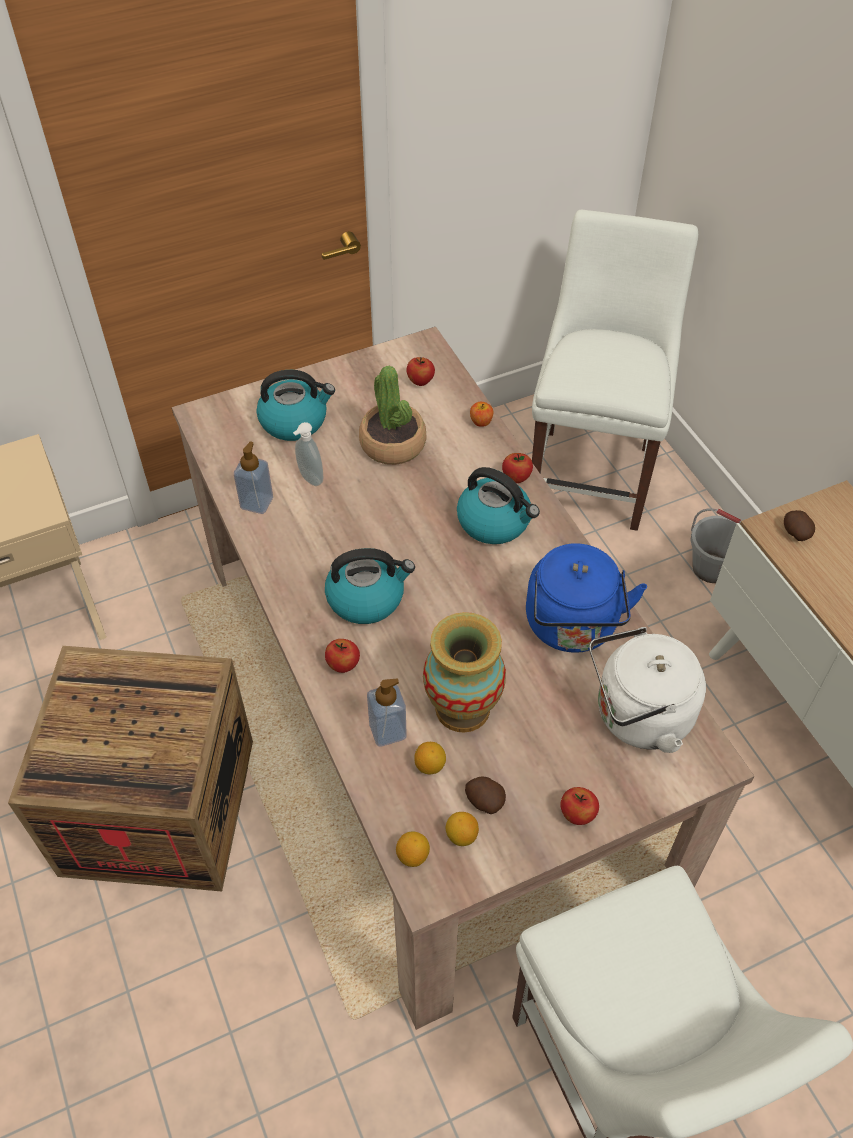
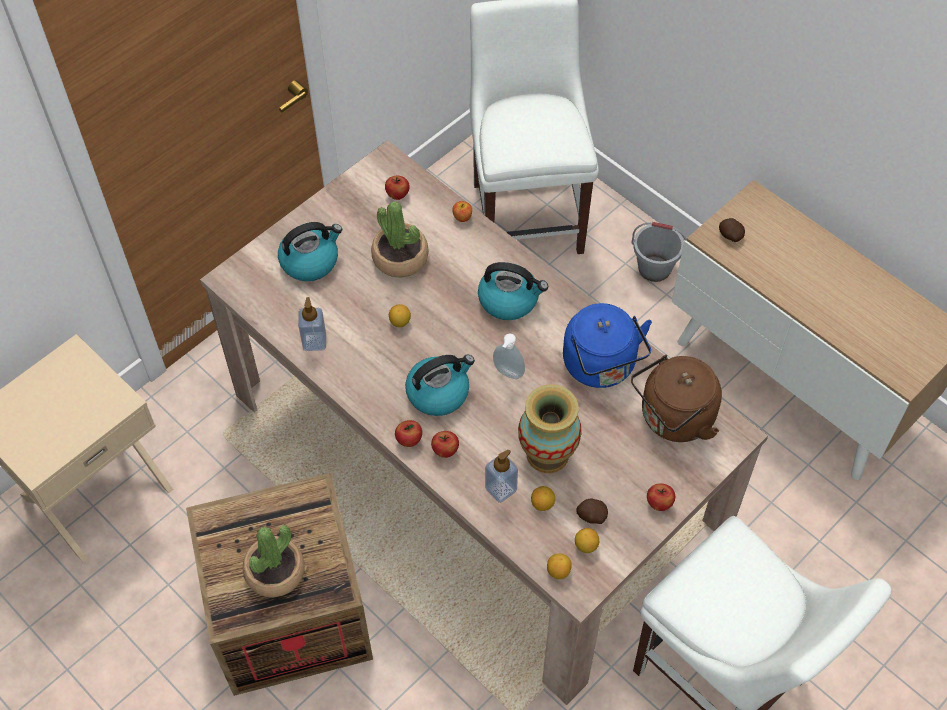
camera: 20 degrees left, 5 degrees up
soap dispenser [293,422,323,486] -> soap dispenser moved to [493,333,525,379]
apple [502,453,533,483] -> apple moved to [395,420,422,447]
white kettle [590,627,706,753] -> brown kettle [631,355,722,442]
none -> potted plant [243,525,304,597]
none -> lemon [389,304,411,327]

